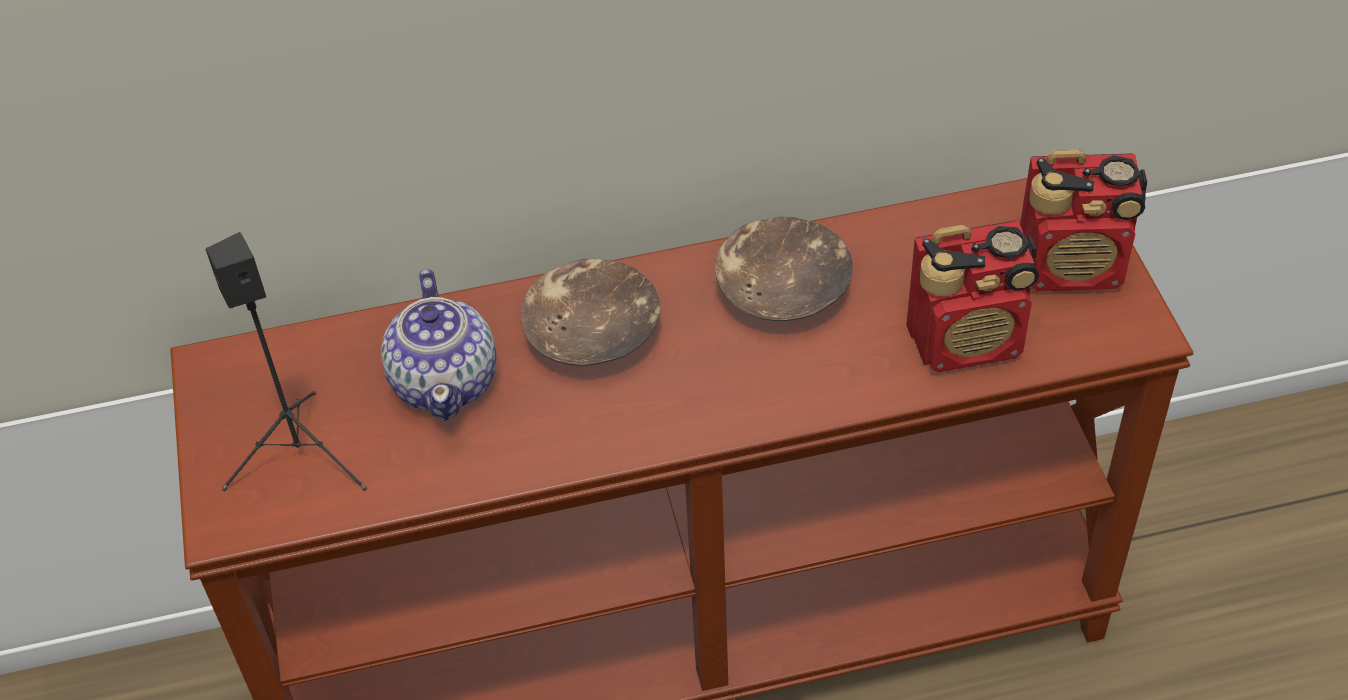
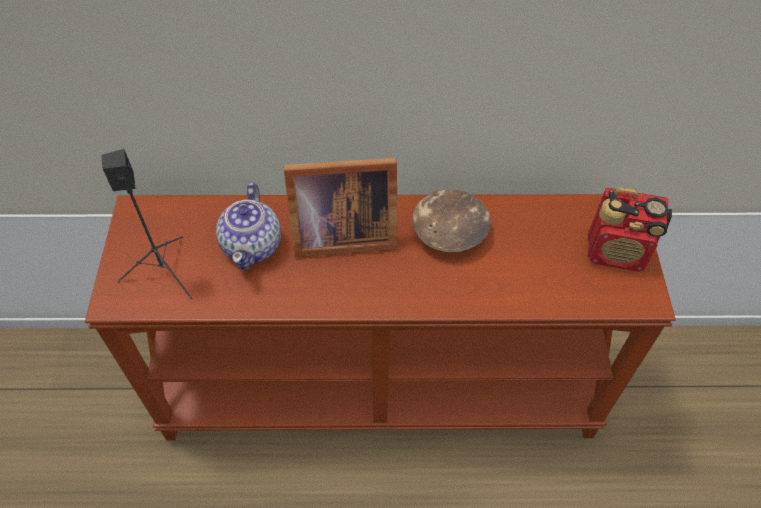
camera: 10 degrees right, 5 degrees up
brown bowl [521,259,660,366] -> picture frame [284,158,398,257]
radio [906,220,1039,373] -> none

